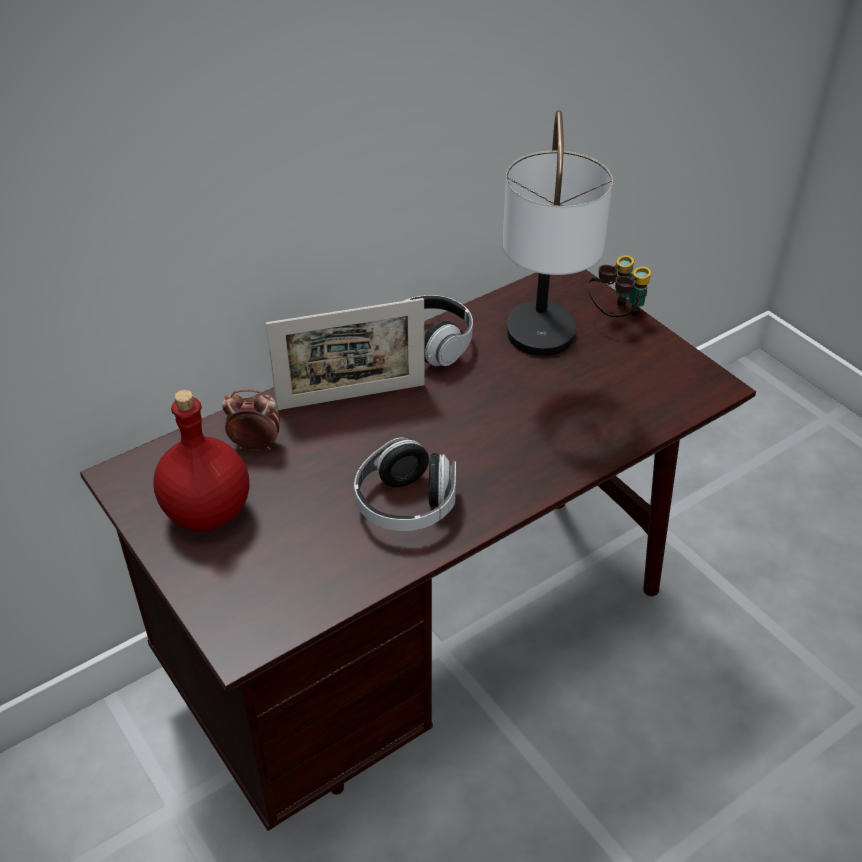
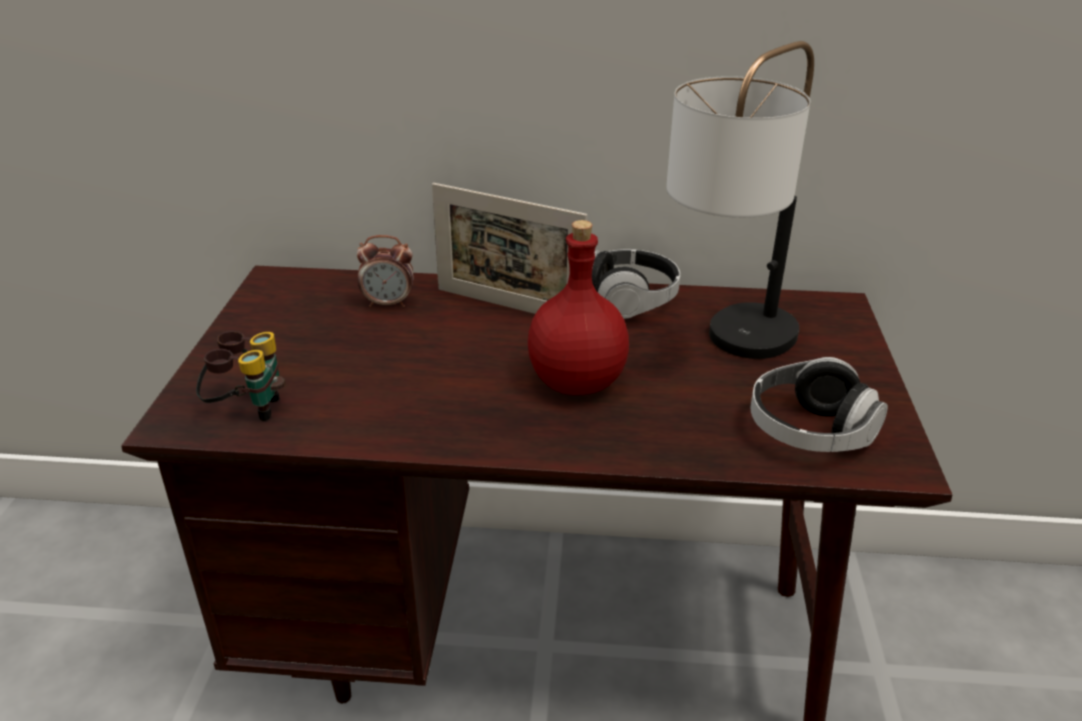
camera: 40 degrees right, 10 degrees down
red bottle [153,390,249,531] -> red bottle moved to [528,220,629,395]
alarm clock [222,389,280,450] -> alarm clock turned 135 degrees clockwise [357,235,413,307]
headphones [354,437,456,531] -> headphones moved to [750,357,888,452]
binoculars [589,255,651,317] -> binoculars moved to [196,331,285,421]

